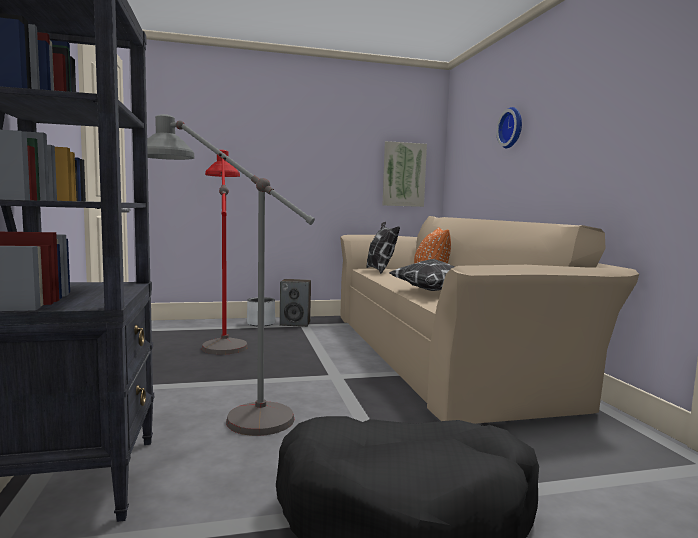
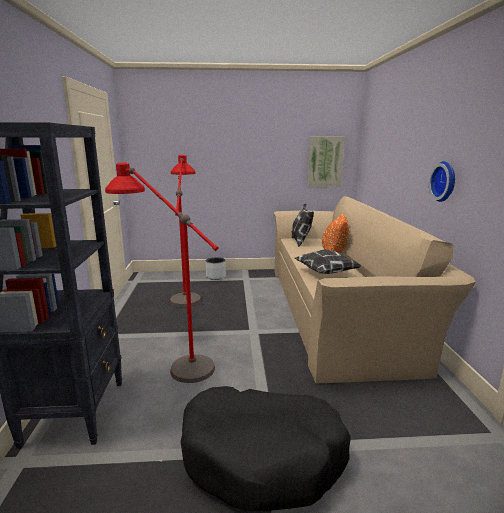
camera: 10 degrees right, 10 degrees up
grey floor lamp [147,114,315,436] -> red floor lamp [105,162,219,383]
speaker [280,279,311,327] -> none
wall clock [496,107,522,148] -> wall clock moved to [429,161,455,202]

